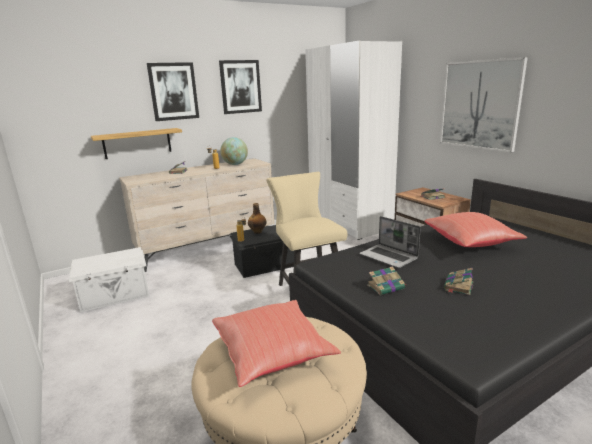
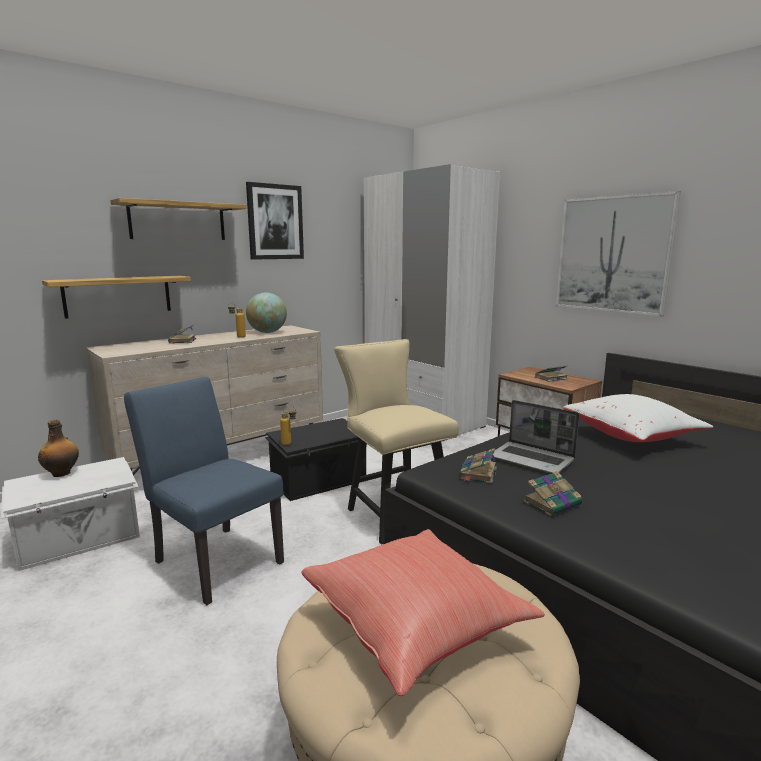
camera: 10 degrees left, 5 degrees down
picture [147,62,199,121] -> shelf [110,198,247,240]
bottle [248,203,266,234] -> bottle moved to [38,420,79,477]
red pillow [425,212,527,247] -> white pillow [563,394,713,442]
book [444,268,473,295] -> book moved to [459,448,497,484]
none -> blue chair [124,377,284,606]

